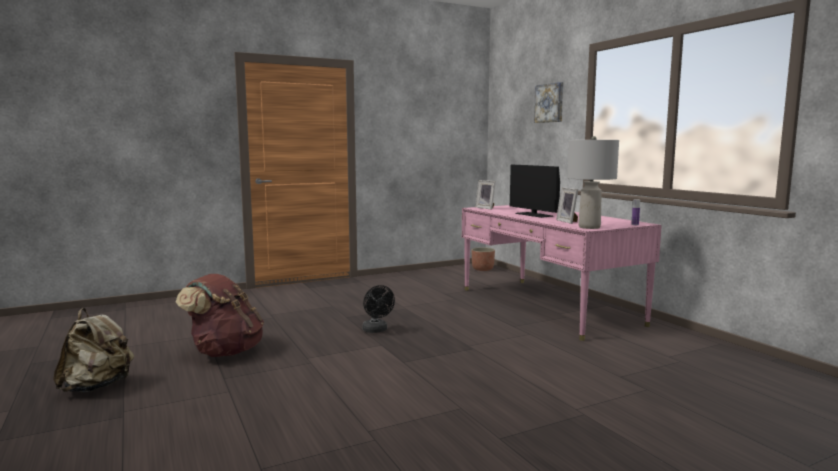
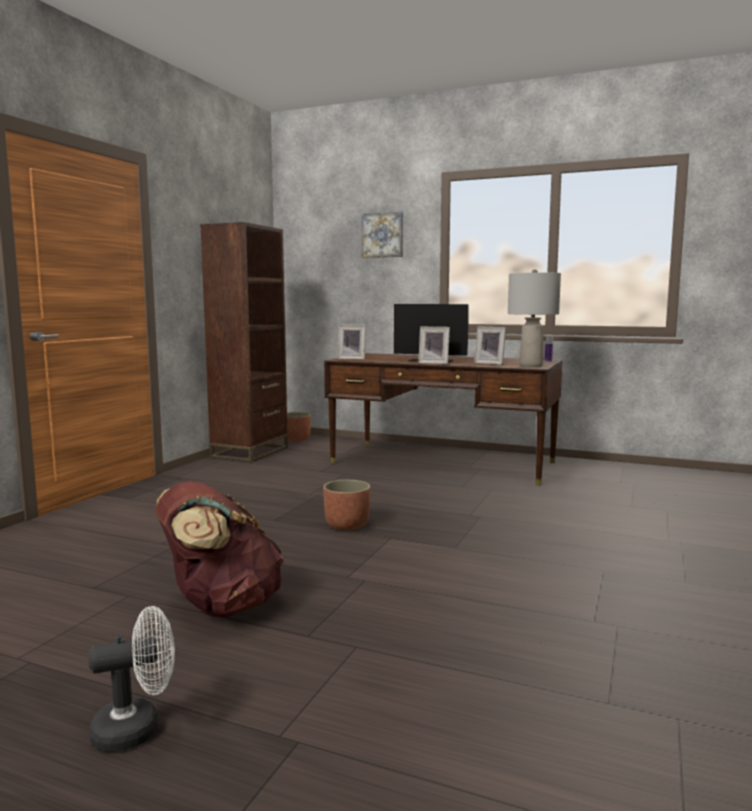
camera: 40 degrees left, 0 degrees up
beige backpack [53,308,134,393] -> white fan [89,606,175,752]
black fan [362,285,395,333] -> planter [323,480,370,530]
pink desk [462,205,662,341] -> brown desk [324,353,562,486]
none -> brown bookcase [200,222,288,462]
none -> picture frame [418,327,450,364]

